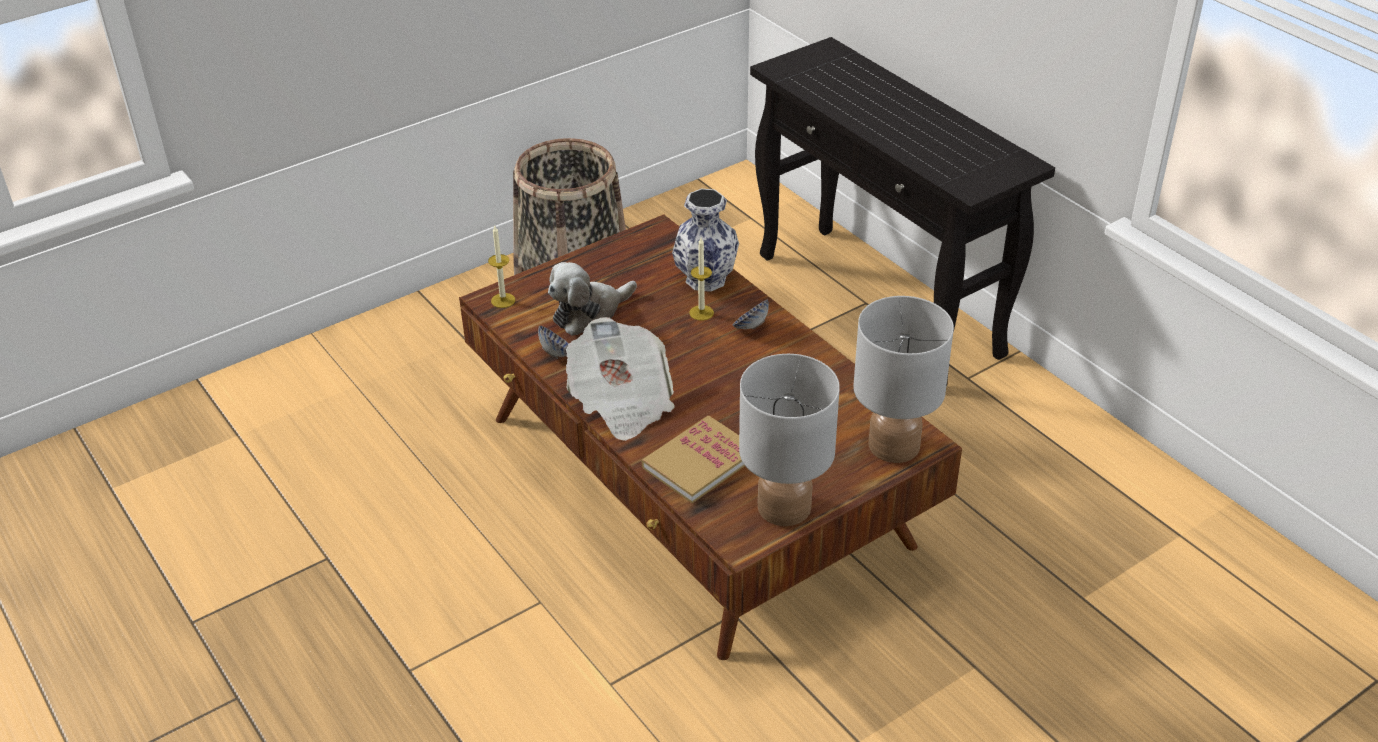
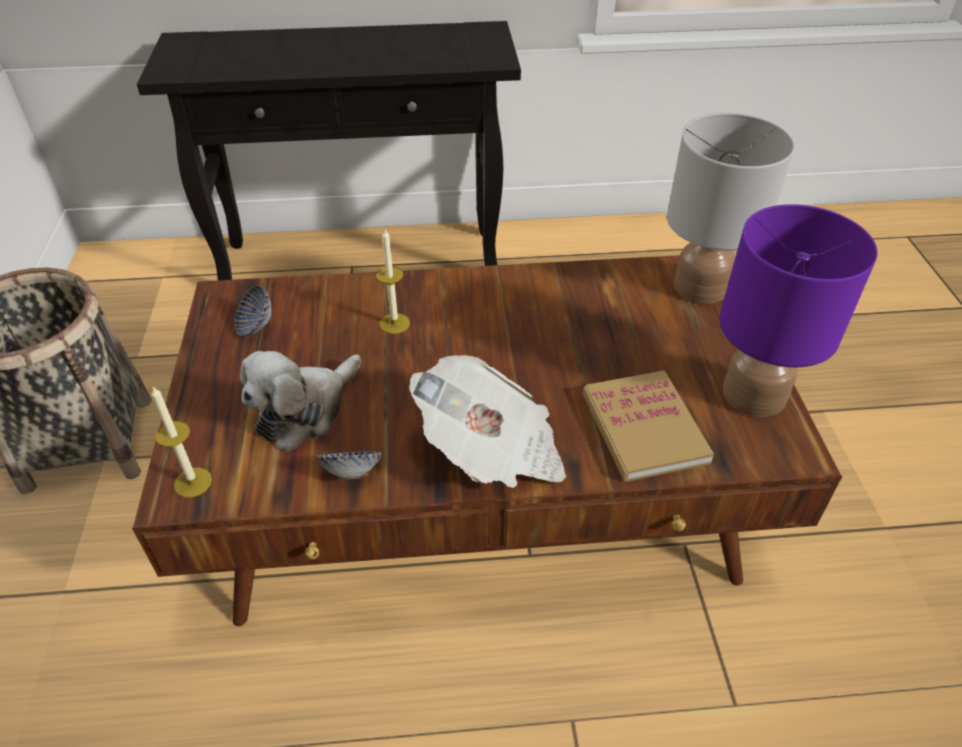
camera: 60 degrees left, 5 degrees up
plush toy [548,262,637,336] -> plush toy turned 45 degrees clockwise [240,351,361,452]
vase [672,188,739,292] -> none
bowl [733,300,769,329] -> bowl moved to [235,285,272,336]
grey table lamp [739,354,840,526] -> purple table lamp [719,204,878,417]

